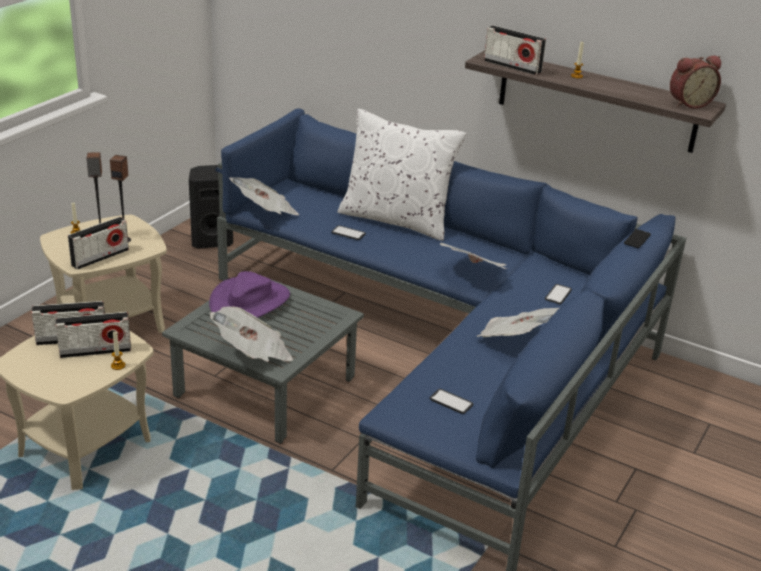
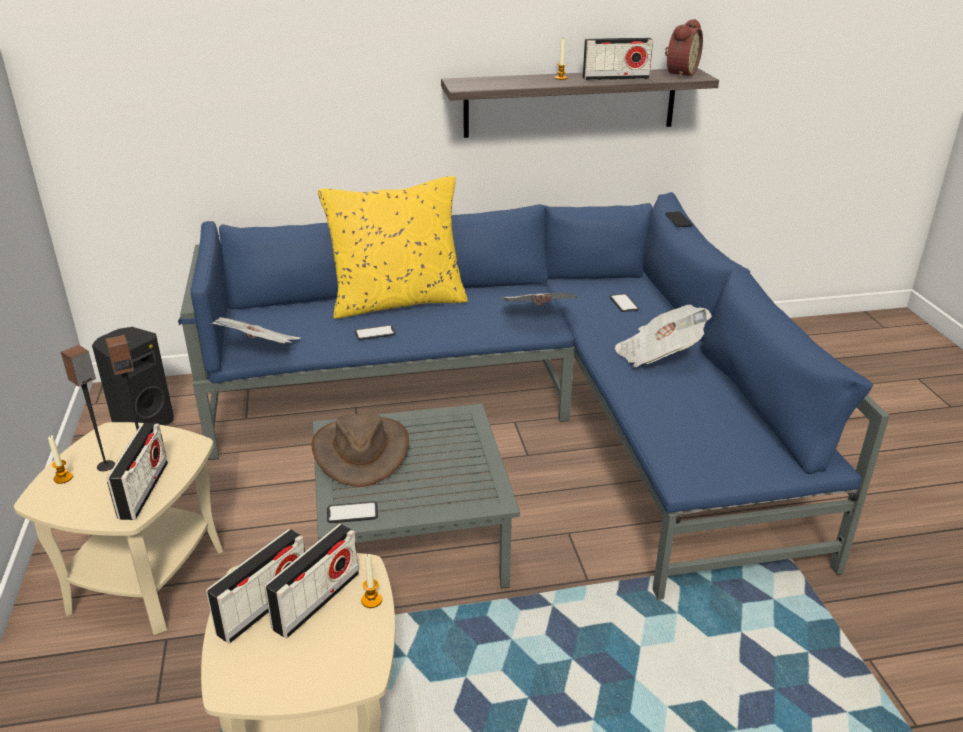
camera: 40 degrees left, 0 degrees up
purple hat [209,271,290,318] -> brown hat [311,413,409,487]
newspaper [210,307,293,362] -> none
white pillow [337,109,466,241] -> yellow pillow [318,176,468,319]
phone [430,389,473,414] -> phone moved to [327,501,378,523]
radio [484,25,546,75] -> radio moved to [583,38,653,81]

